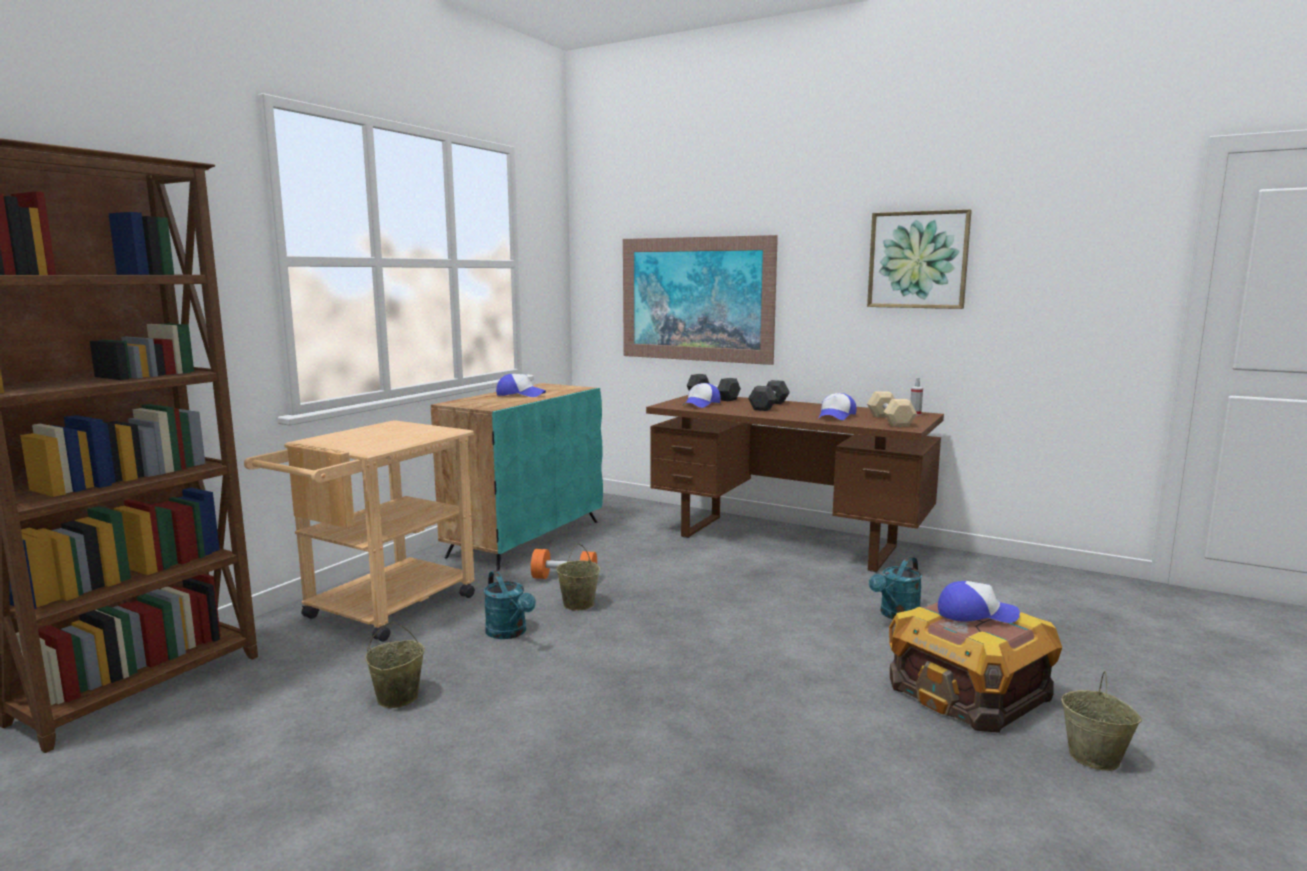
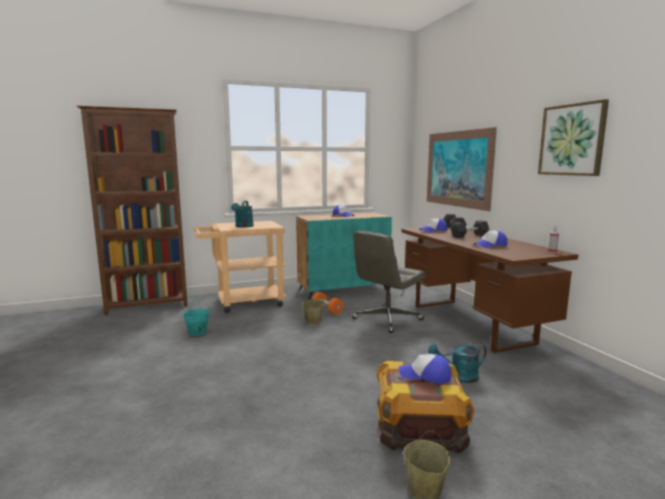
camera: 40 degrees right, 0 degrees up
beige bucket [365,622,425,708] -> turquoise bucket [183,299,210,336]
turquoise watering can [484,571,536,639] -> turquoise watering can moved to [231,201,254,228]
beige dumbbell [867,391,917,427] -> none
cap [938,581,1020,623] -> cap turned 150 degrees clockwise [399,354,452,384]
none -> grey office chair [352,231,426,333]

